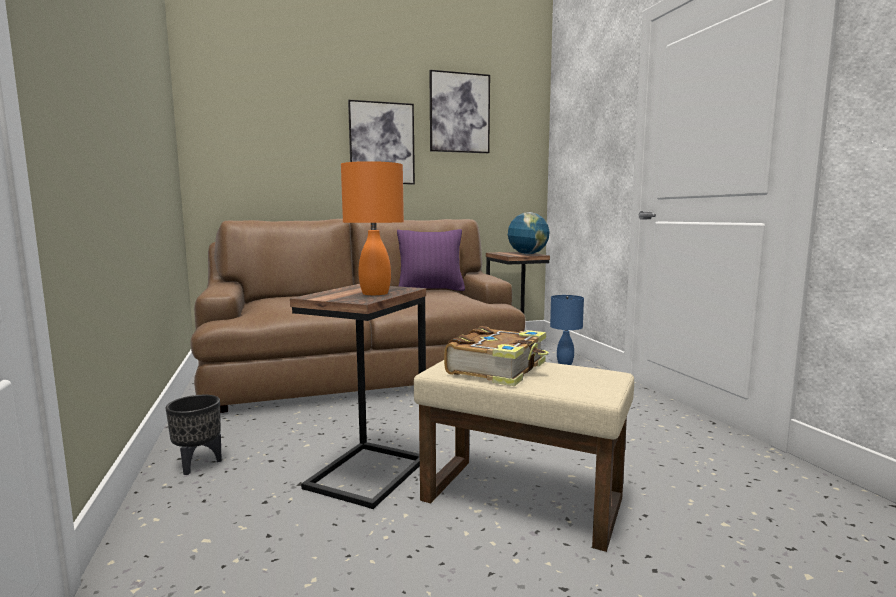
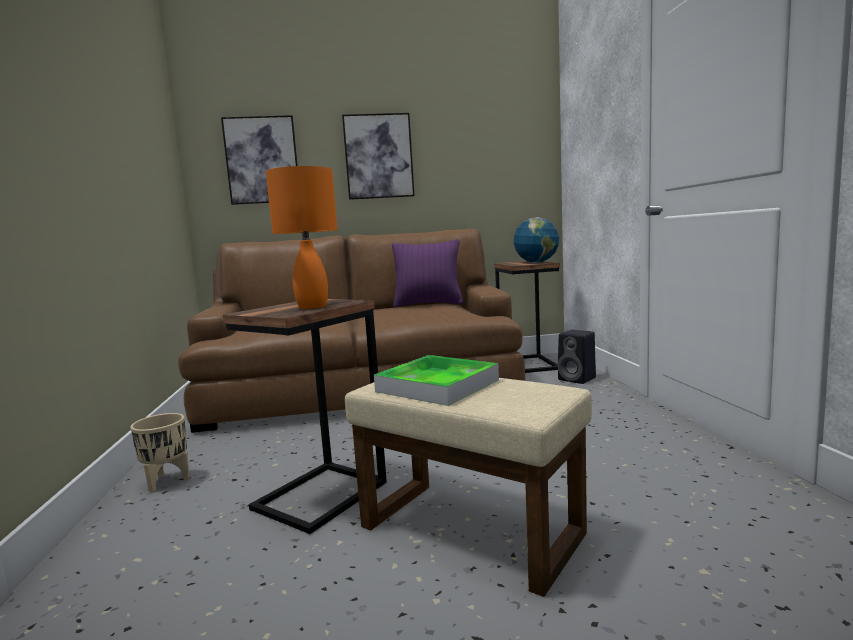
camera: 10 degrees right, 0 degrees up
black planter [165,395,222,475] -> beige planter [130,413,190,492]
picture [429,70,490,153] -> picture moved to [221,115,298,205]
book [444,326,549,386] -> tray [374,355,499,406]
blue table lamp [550,295,584,365] -> black speaker [557,330,596,384]

